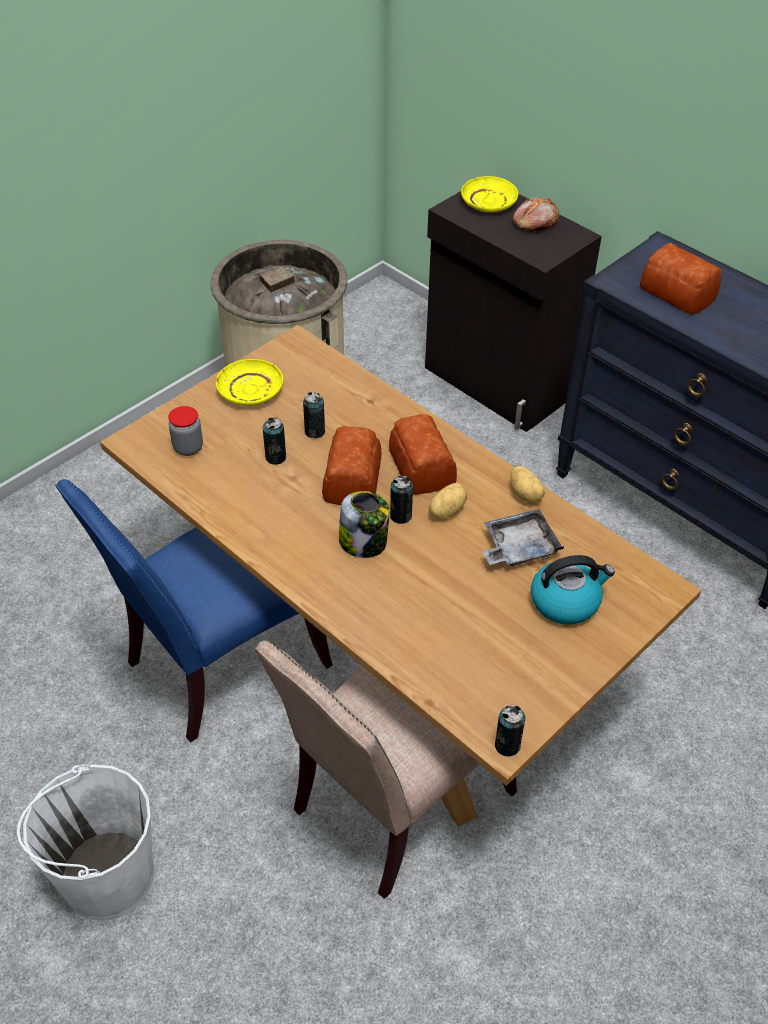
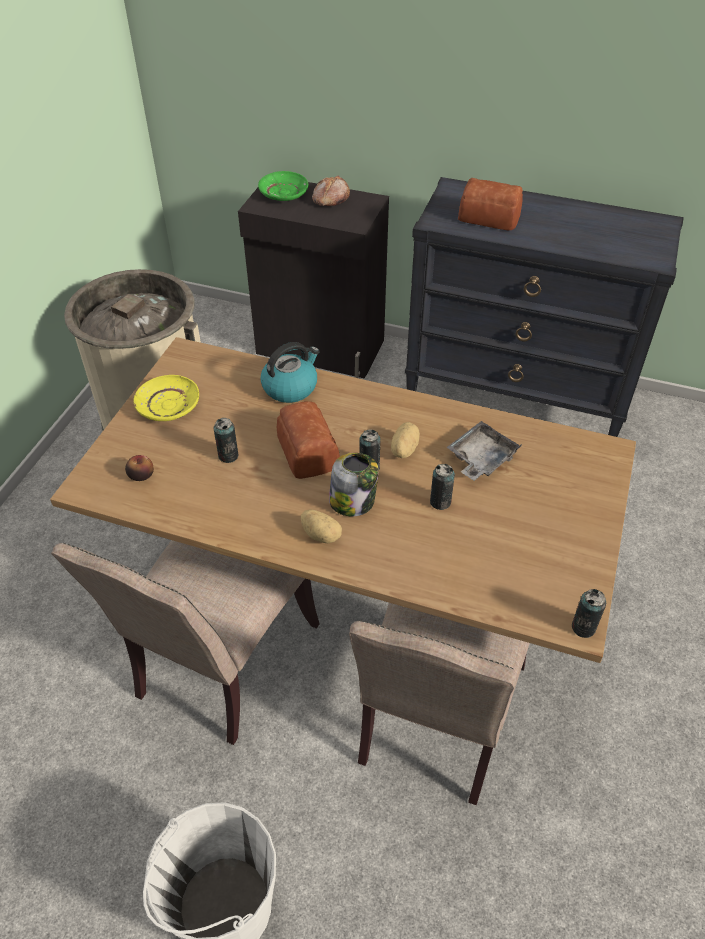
camera: 25 degrees left, 0 degrees up
blue chair [55,479,333,742] -> beige chair [51,540,320,745]
jar [168,406,203,456] -> apple [125,455,154,481]
can [303,392,325,438] -> can moved to [430,464,455,510]
bread [389,414,457,495] -> none
yellow plate [461,176,518,212] -> green plate [258,171,308,201]
potato [510,466,545,502] -> potato moved to [301,510,342,543]
kettle [531,555,615,625] -> kettle moved to [260,342,320,403]

